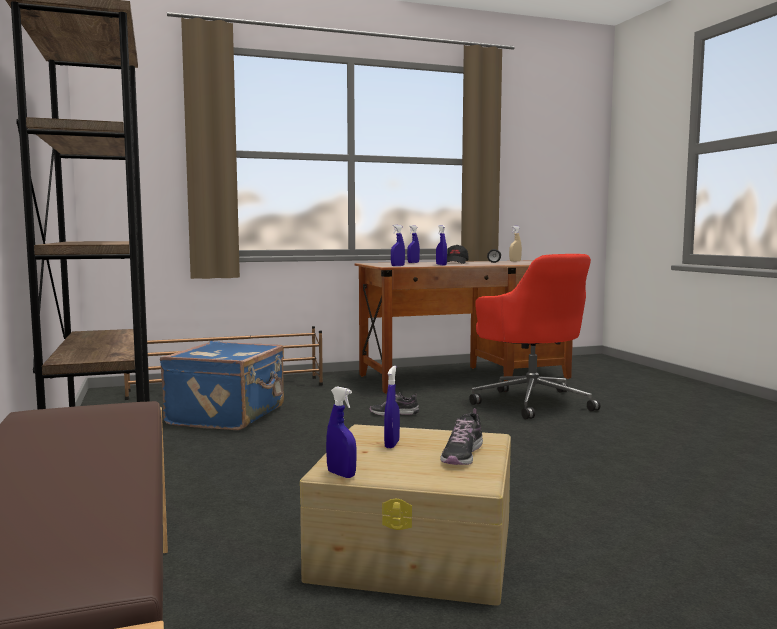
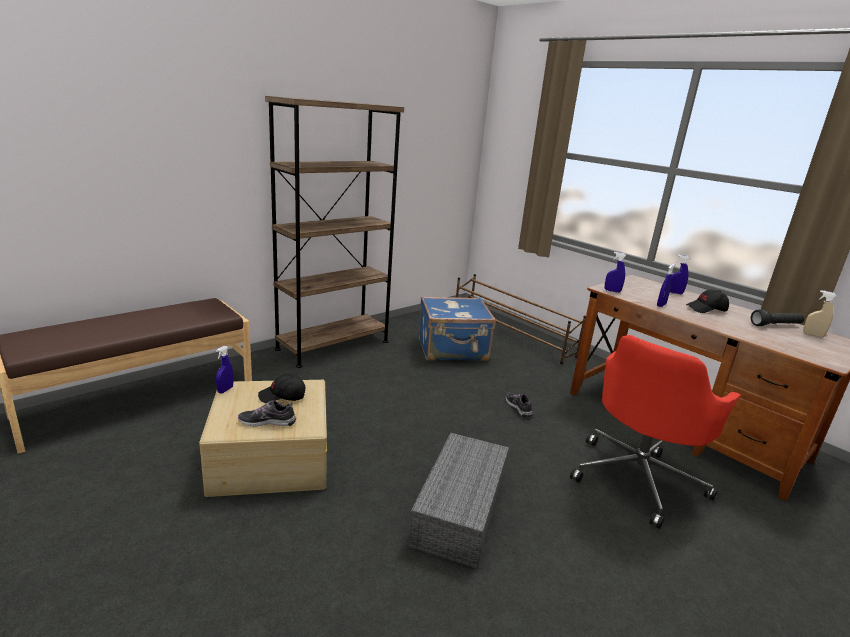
camera: 65 degrees right, 15 degrees up
blue spray bottle [384,366,400,448] -> black cap [258,374,305,403]
none -> grey storage box [409,433,509,569]

